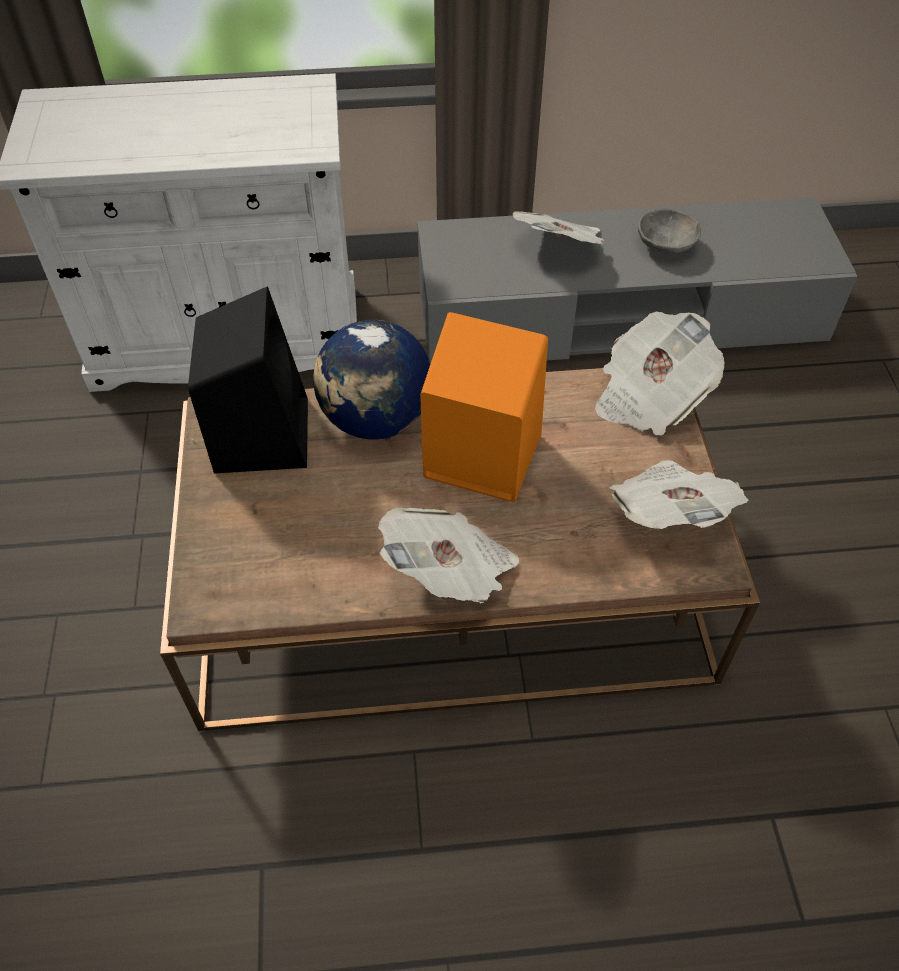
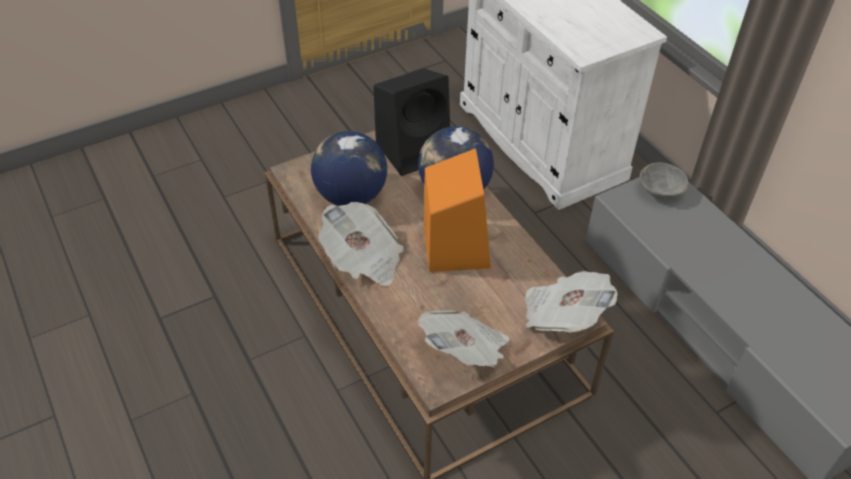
camera: 65 degrees right, 5 degrees down
newspaper [513,211,604,245] -> none
grey bowl [638,208,701,254] -> grey bowl moved to [640,162,688,199]
none -> globe [311,131,387,206]

